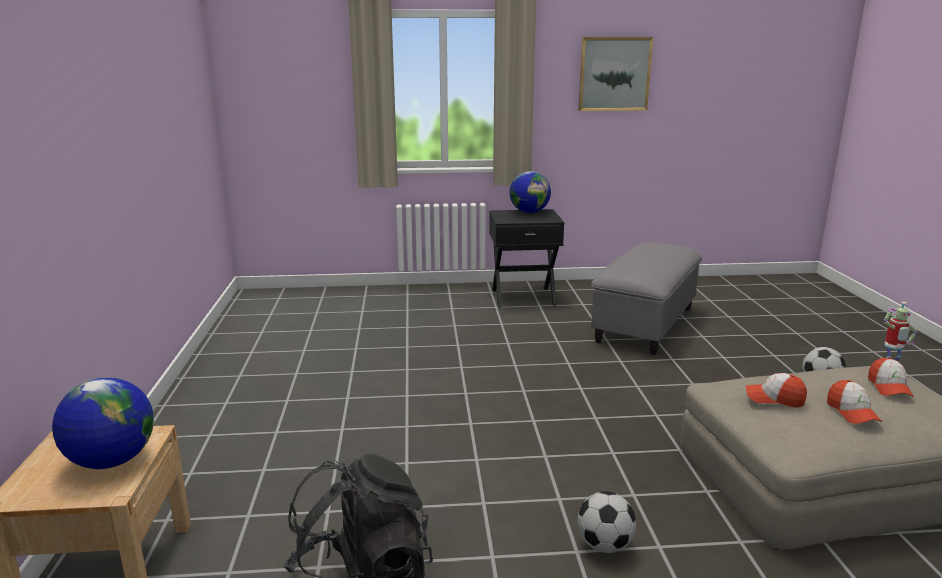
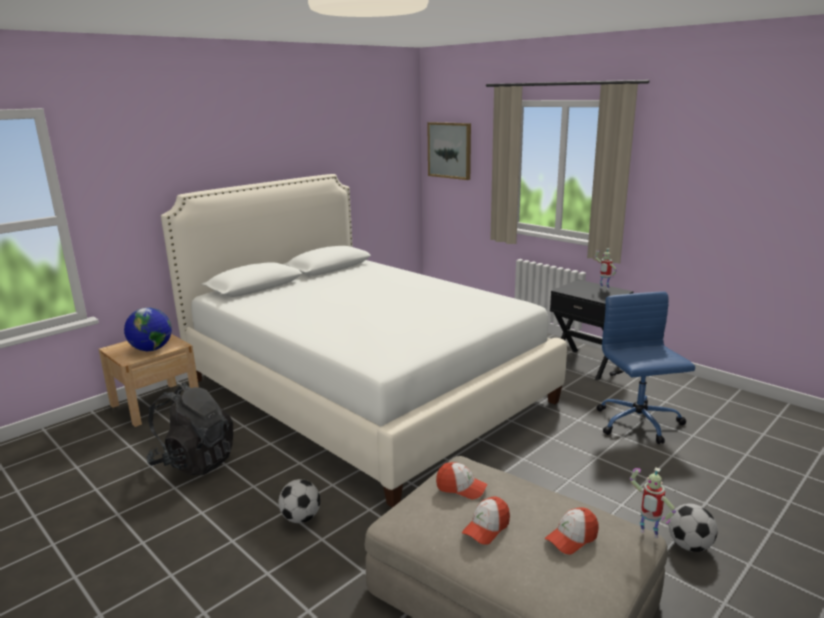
camera: 50 degrees right, 0 degrees up
globe [509,171,551,213] -> toy robot [595,248,617,290]
picture [578,37,653,111] -> picture moved to [427,122,471,180]
grey ottoman [591,242,702,355] -> blue office chair [597,292,695,444]
cap [746,373,807,408] -> cap turned 135 degrees clockwise [436,462,488,499]
none -> white bed [161,174,567,508]

